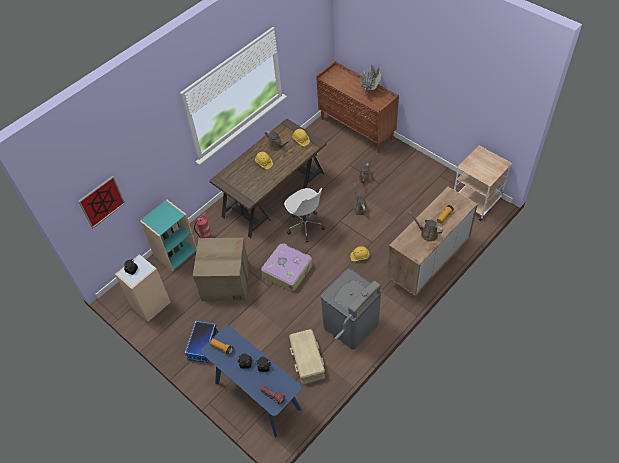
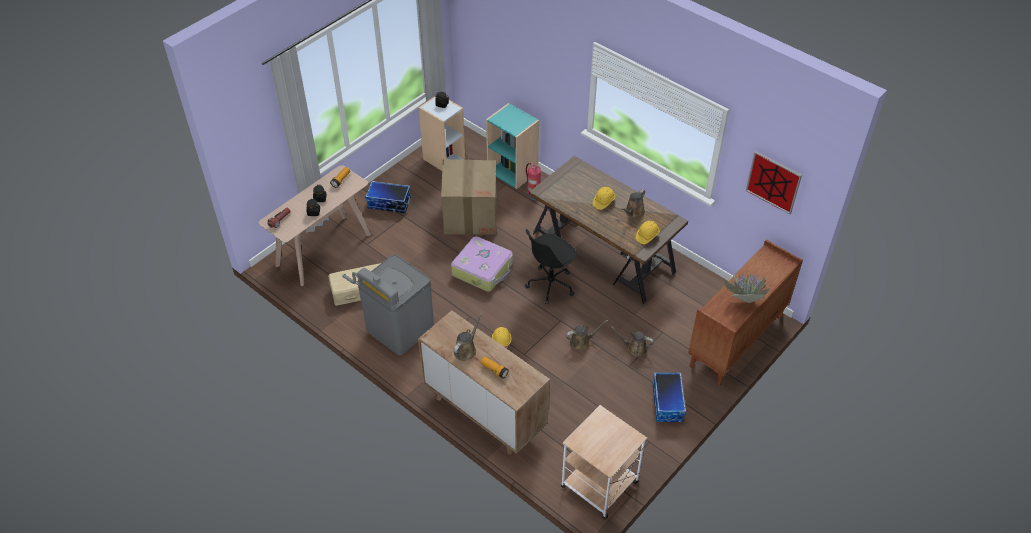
camera: 85 degrees right, 5 degrees down
picture [78,176,125,228] -> picture moved to [746,151,802,214]
blue console table [201,326,302,437] -> beige console table [259,165,371,286]
white office chair [284,188,325,242] -> black office chair [525,229,577,304]
none -> storage box [653,373,686,422]

